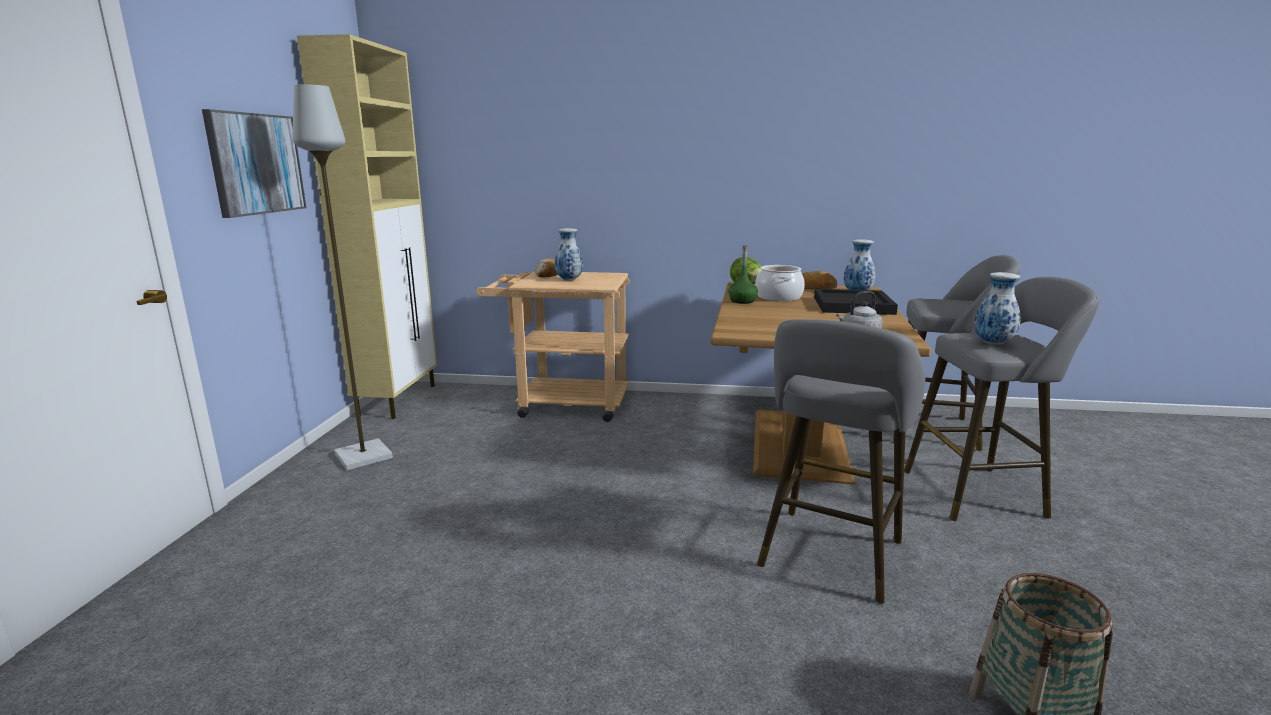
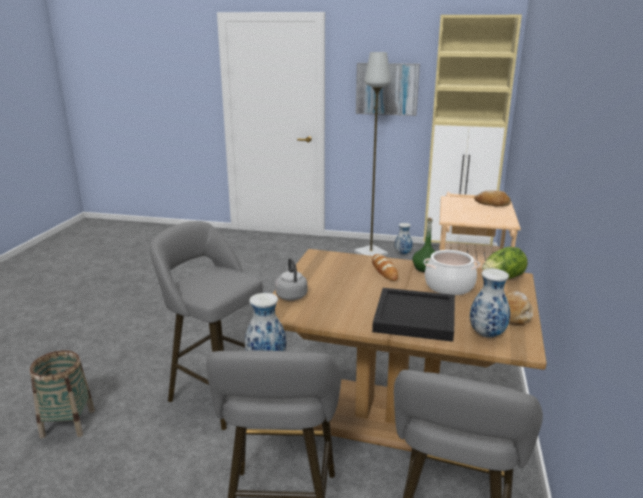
camera: 95 degrees right, 5 degrees up
vase [555,228,583,281] -> vase moved to [395,223,413,255]
none -> bread [372,254,398,281]

